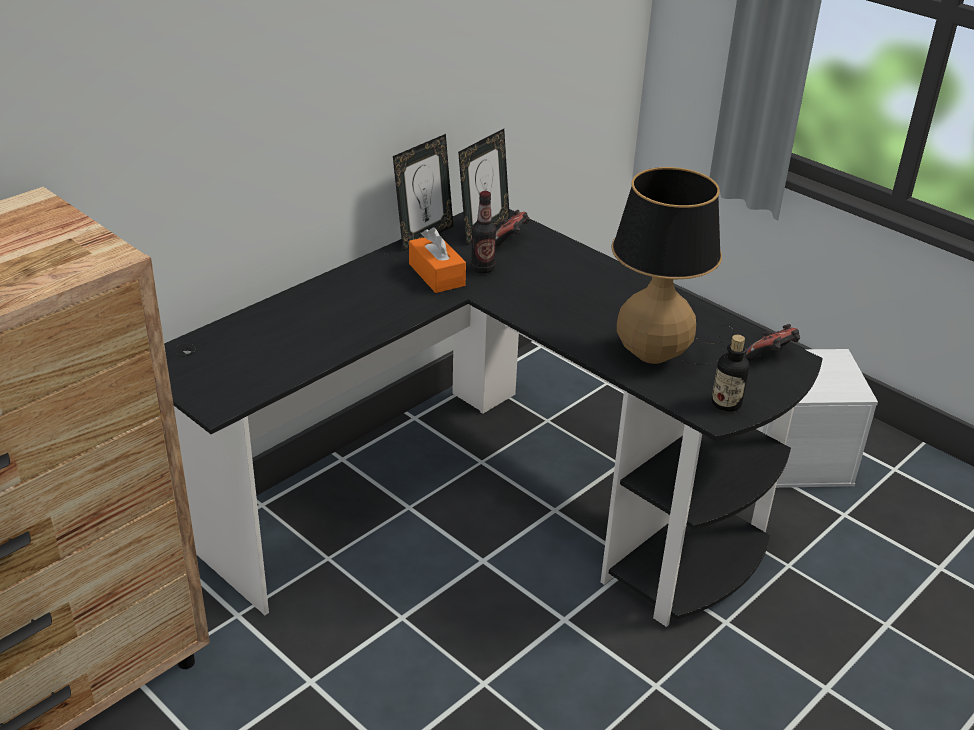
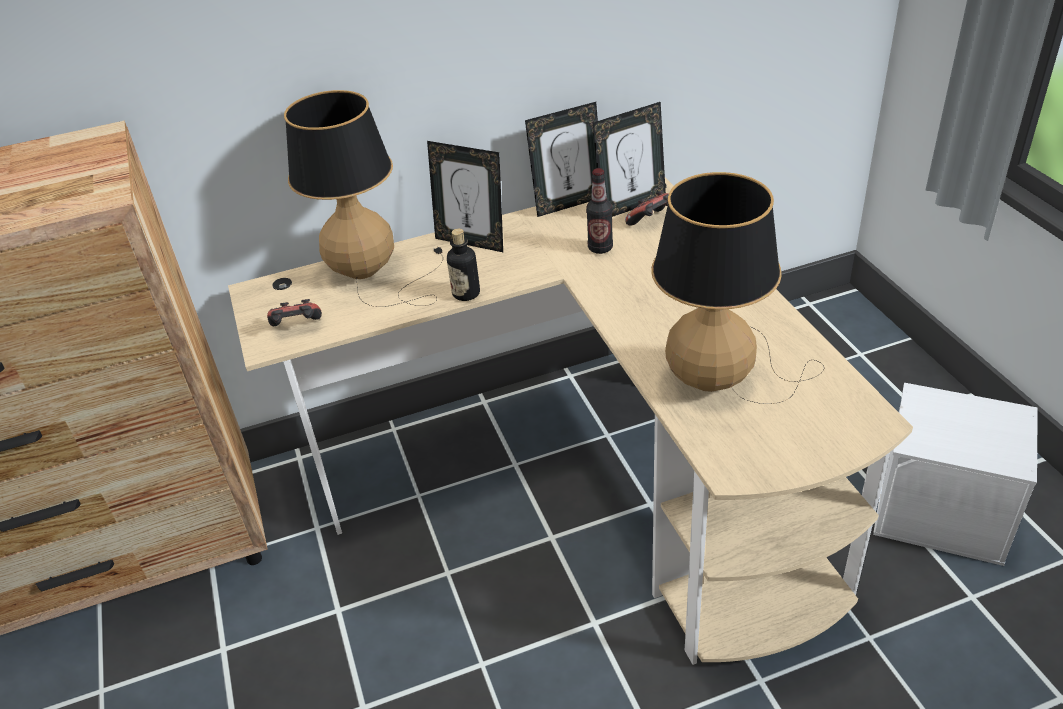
camera: 30 degrees right, 5 degrees up
black desk [164,209,823,627] -> beige desk [228,177,913,665]
orange tissue box [409,227,466,293] -> none
bottle [712,335,750,412] -> bottle moved to [447,229,480,301]
game controller [746,324,800,358] -> game controller moved to [267,299,322,326]
none -> table lamp [284,90,443,307]
none -> picture frame [427,141,503,252]

